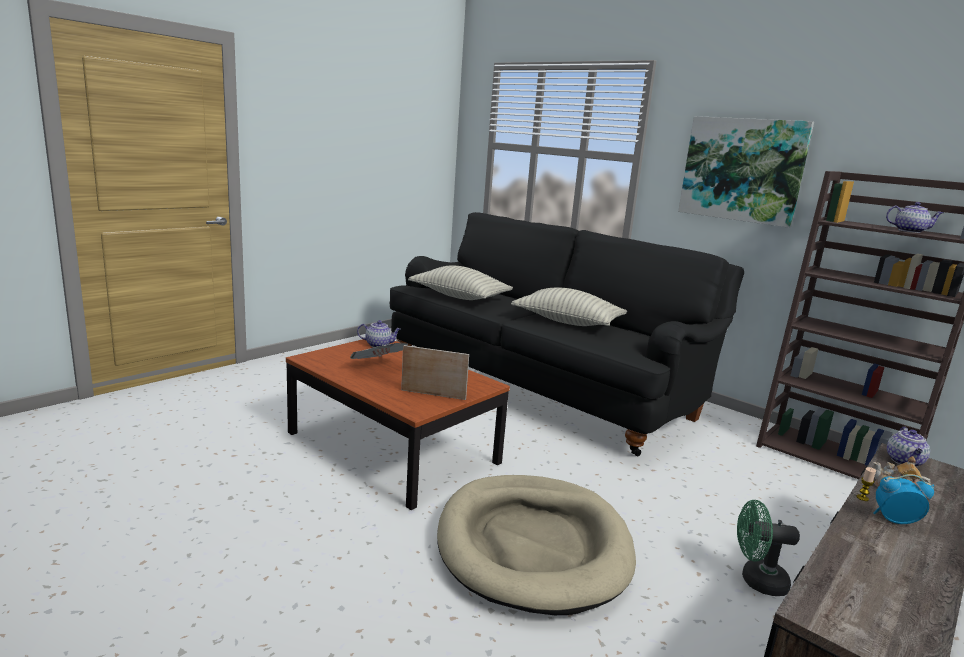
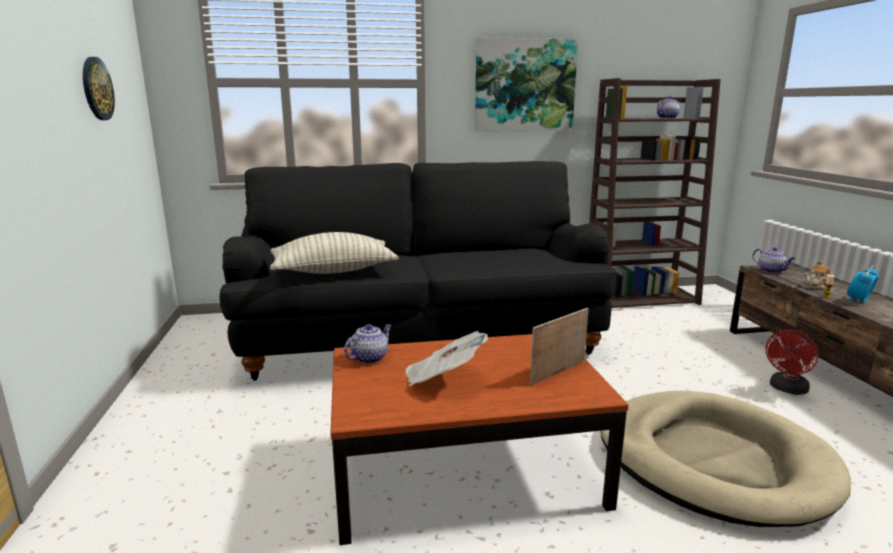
camera: 50 degrees left, 0 degrees up
pillow [511,287,627,326] -> none
green fan [737,500,800,596] -> red fan [766,329,819,395]
none -> wall clock [83,57,115,120]

